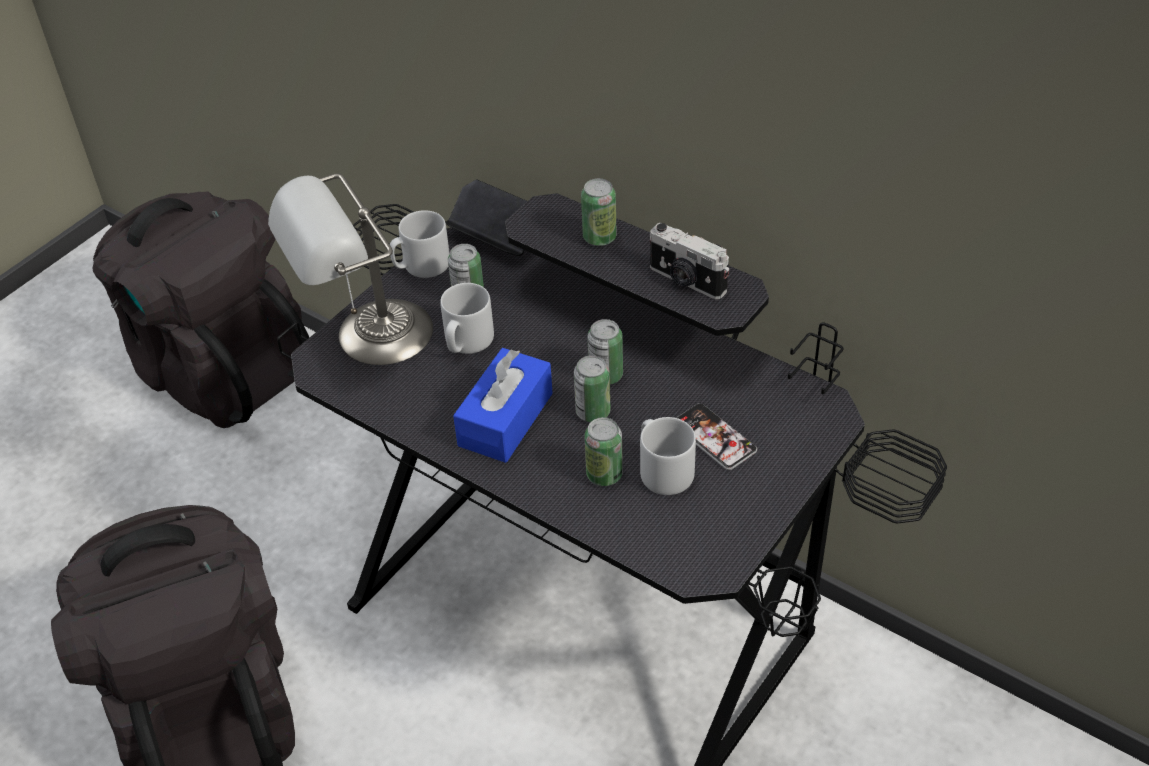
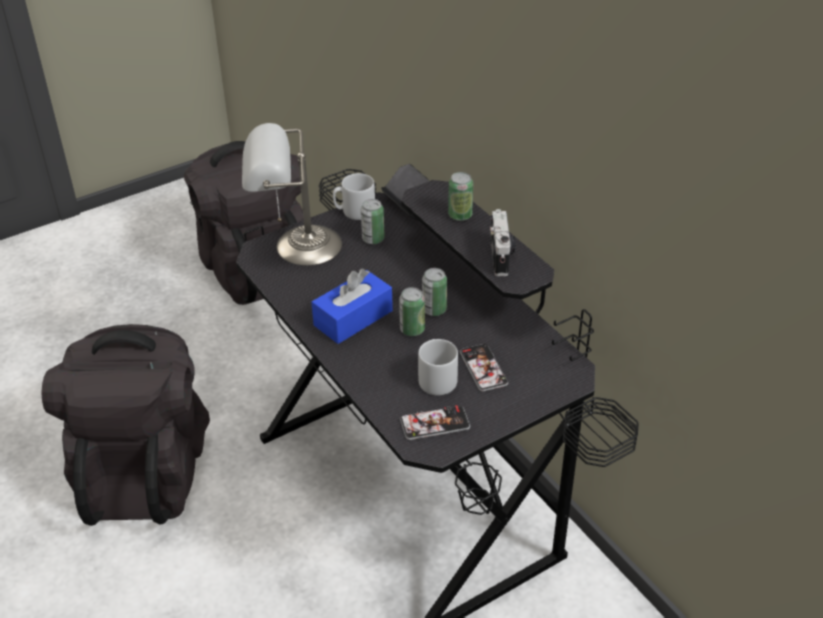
camera: 20 degrees right, 5 degrees down
grey mug [440,283,494,354] -> none
can [584,417,623,486] -> none
camera [650,223,729,299] -> camera turned 150 degrees counterclockwise [490,209,515,276]
none -> phone [400,405,470,440]

